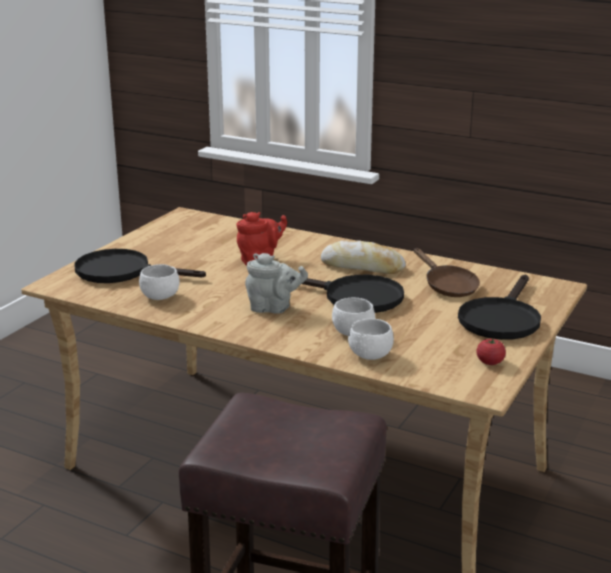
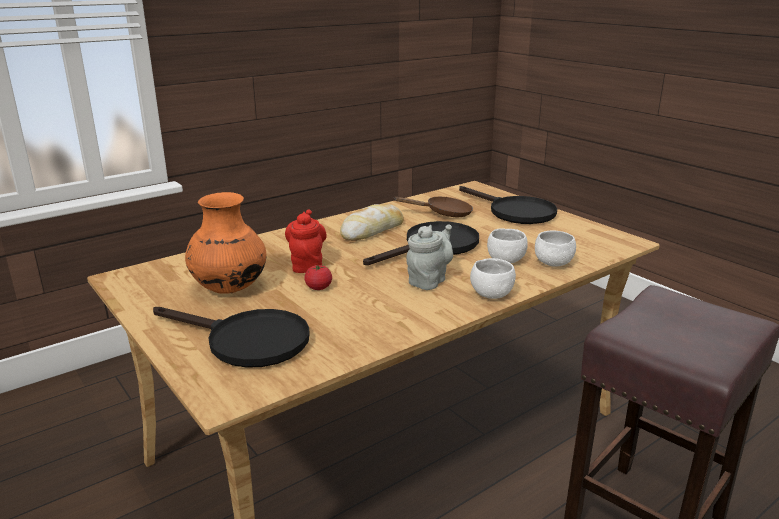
camera: 65 degrees left, 0 degrees up
black frying pan [74,249,206,283] -> black frying pan turned 105 degrees counterclockwise [153,307,310,368]
white bowl [139,264,180,300] -> white bowl moved to [470,258,516,299]
tomato [476,339,506,365] -> tomato moved to [304,265,332,290]
none -> orange vase [185,192,266,294]

